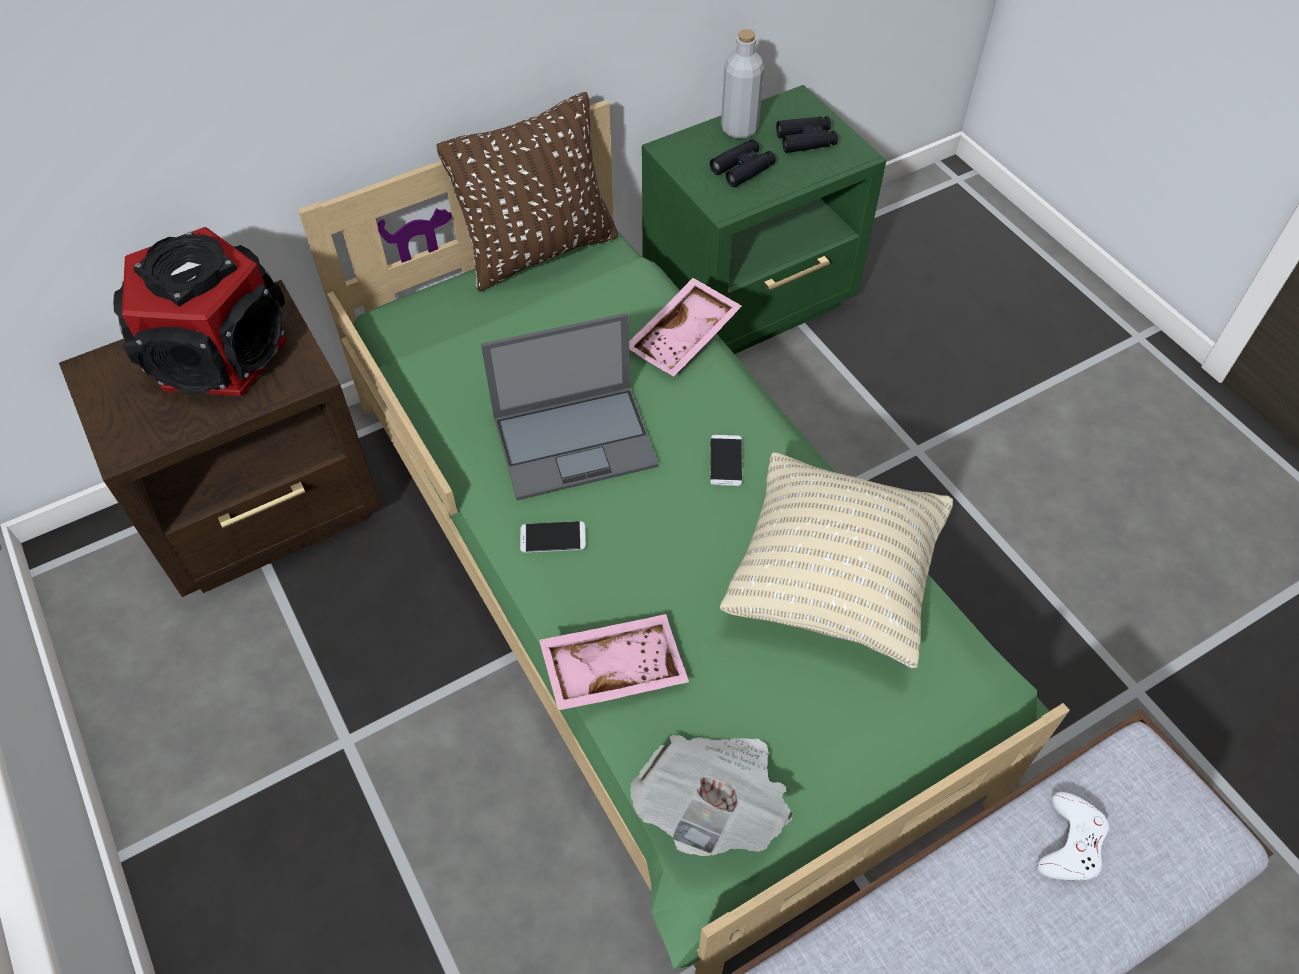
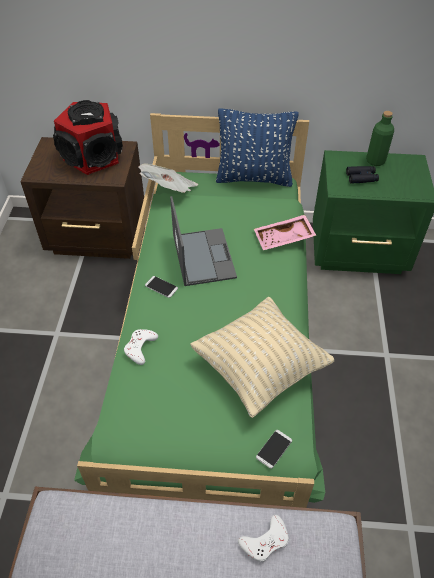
camera: 35 degrees right, 5 degrees down
brown pillow [436,92,618,292] -> blue pillow [216,108,299,187]
laptop [481,313,659,500] -> laptop turned 120 degrees counterclockwise [170,196,237,286]
pink tray [539,614,689,711] -> white game controller [124,329,158,365]
newspaper [630,735,792,856] -> newspaper moved to [139,163,198,193]
phone [710,435,743,486] -> phone moved to [256,430,292,469]
grey bottle [721,29,764,139] -> green bottle [366,111,394,166]
black binoculars [776,116,838,153] -> none

